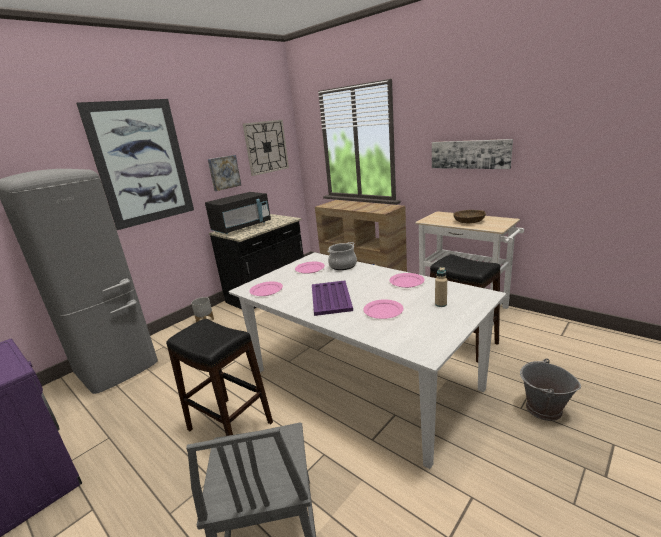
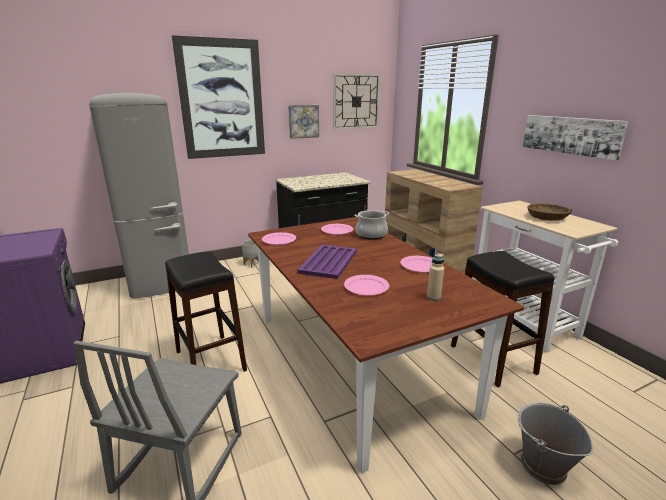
camera: 20 degrees right, 0 degrees up
black microwave [205,192,271,234] -> none
white dining table [229,252,506,469] -> brown dining table [248,217,524,474]

